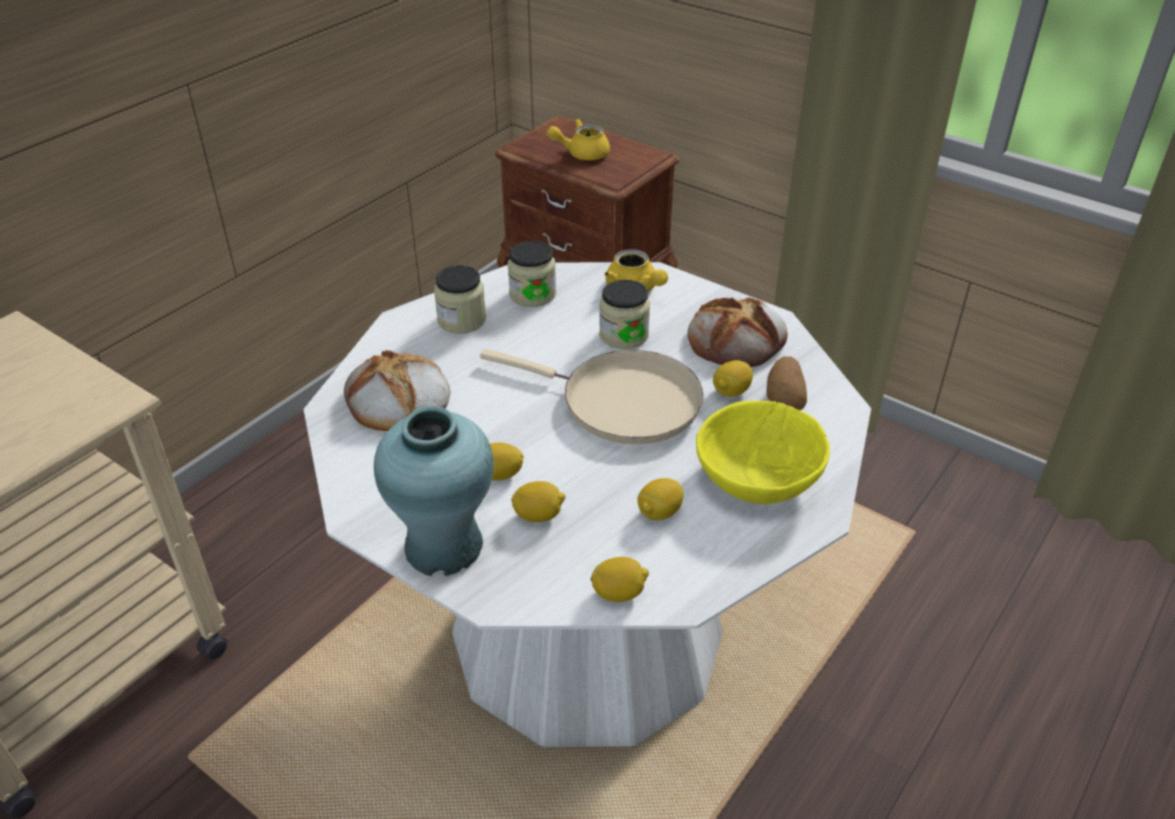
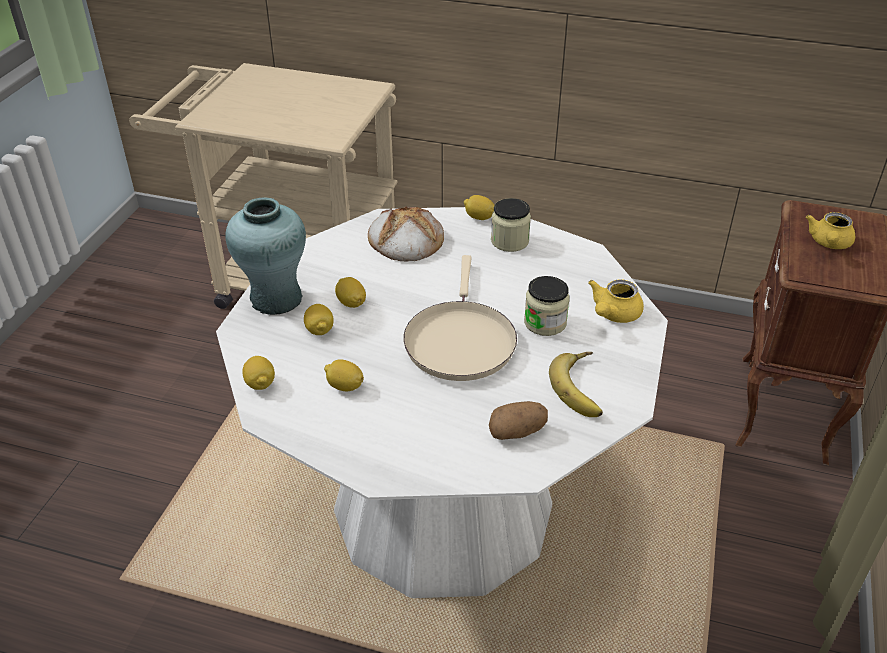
camera: 70 degrees right, 0 degrees up
jar [508,241,556,307] -> none
yellow teapot [547,119,610,160] -> yellow teapot turned 120 degrees counterclockwise [806,212,855,249]
bread [687,297,788,367] -> banana [549,352,603,417]
yellow bowl [696,400,830,504] -> none
lemon [713,360,753,397] -> lemon moved to [464,195,495,220]

